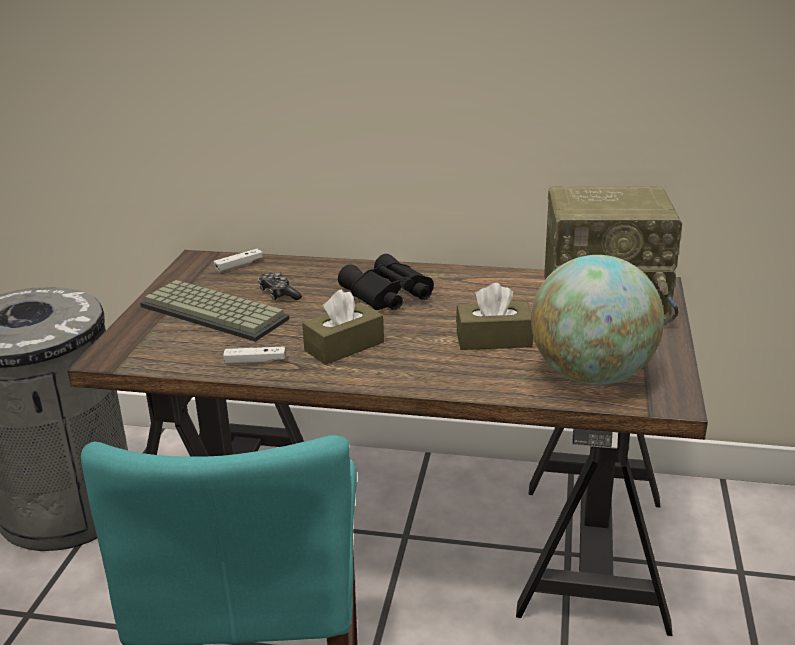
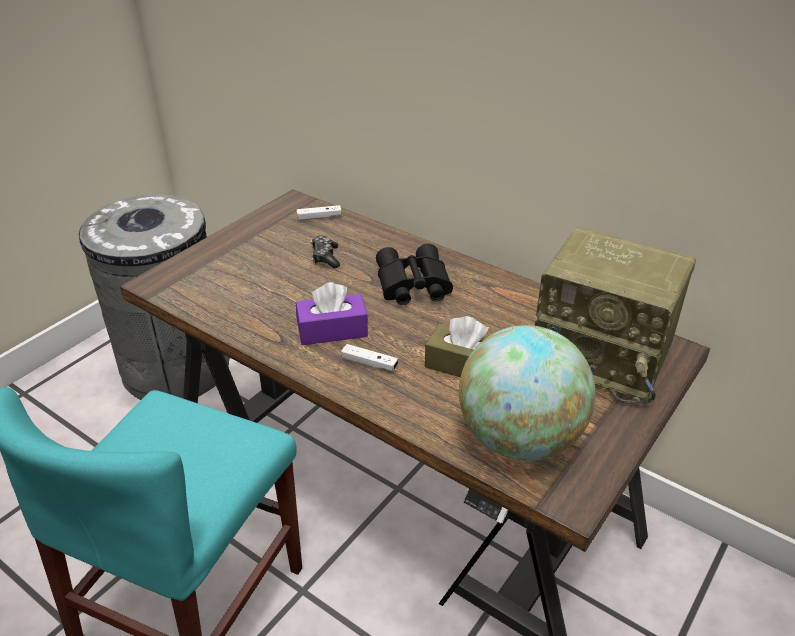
camera: 25 degrees right, 10 degrees up
keyboard [140,280,290,342] -> none
white game controller [223,347,286,365] -> white game controller moved to [341,344,398,371]
brown tissue box [302,289,384,365] -> purple tissue box [296,282,368,345]

